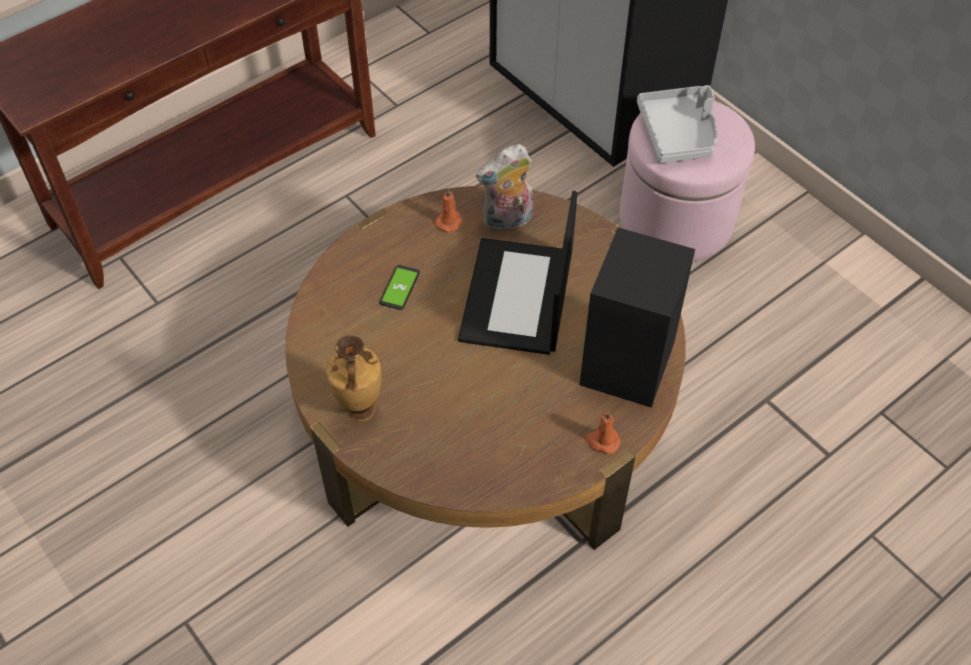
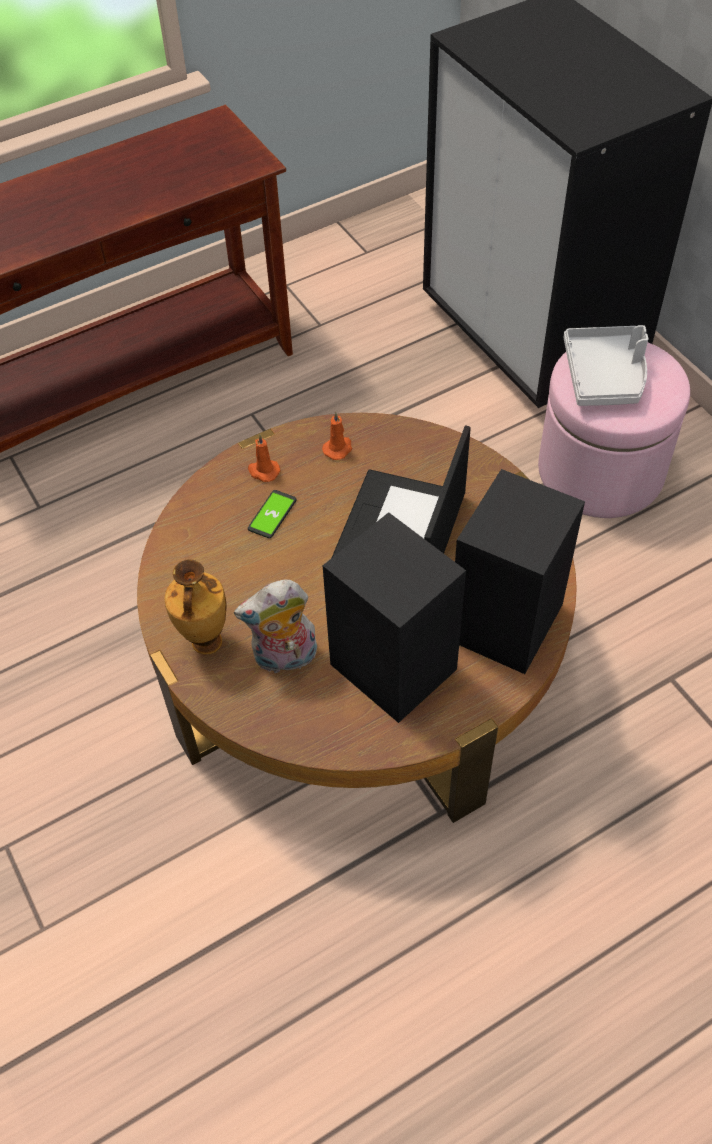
camera: 10 degrees right, 0 degrees up
plush toy [476,144,533,232] -> plush toy moved to [234,579,317,673]
orange candle [585,411,621,454] -> orange candle moved to [248,434,280,482]
none -> black speaker [323,512,466,723]

